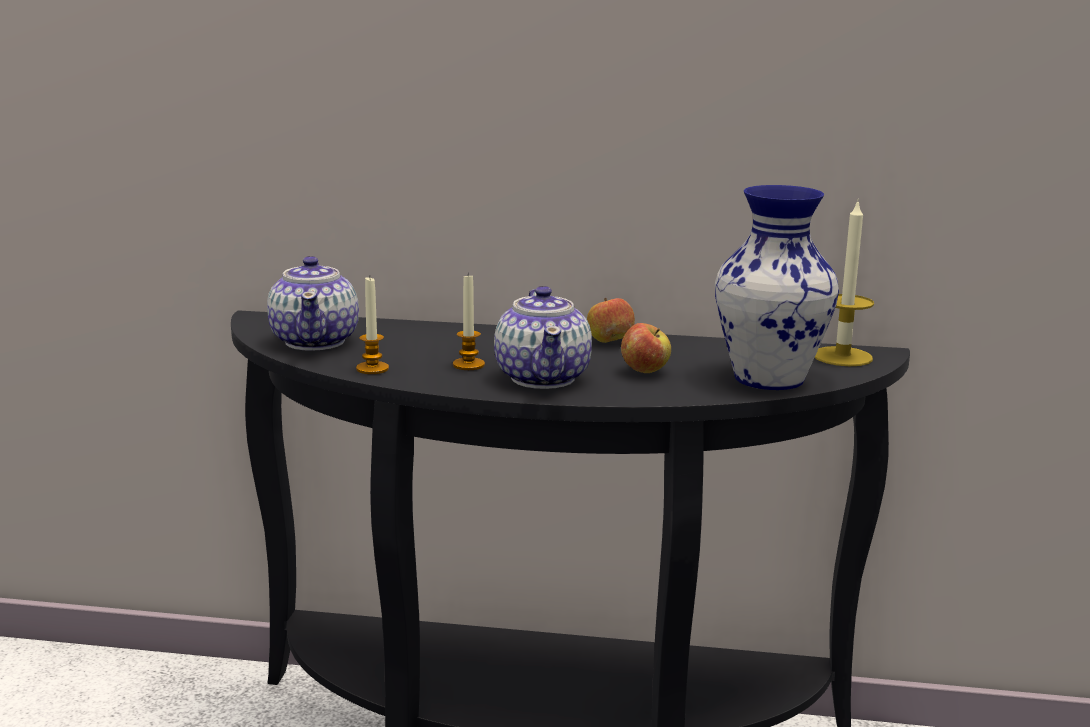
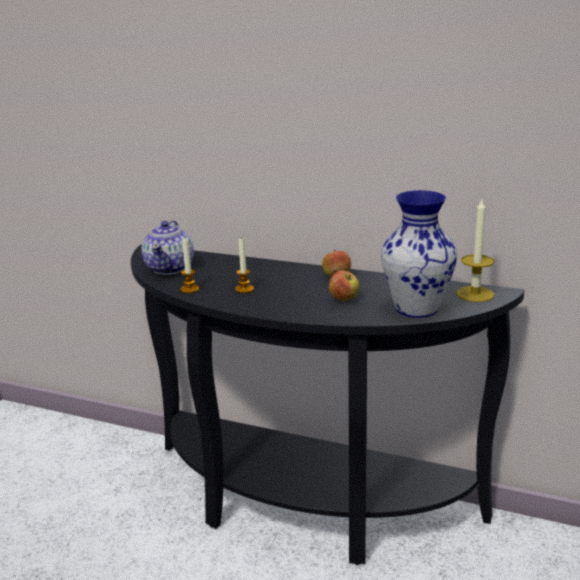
camera: 15 degrees right, 5 degrees up
teapot [494,286,592,389] -> none

